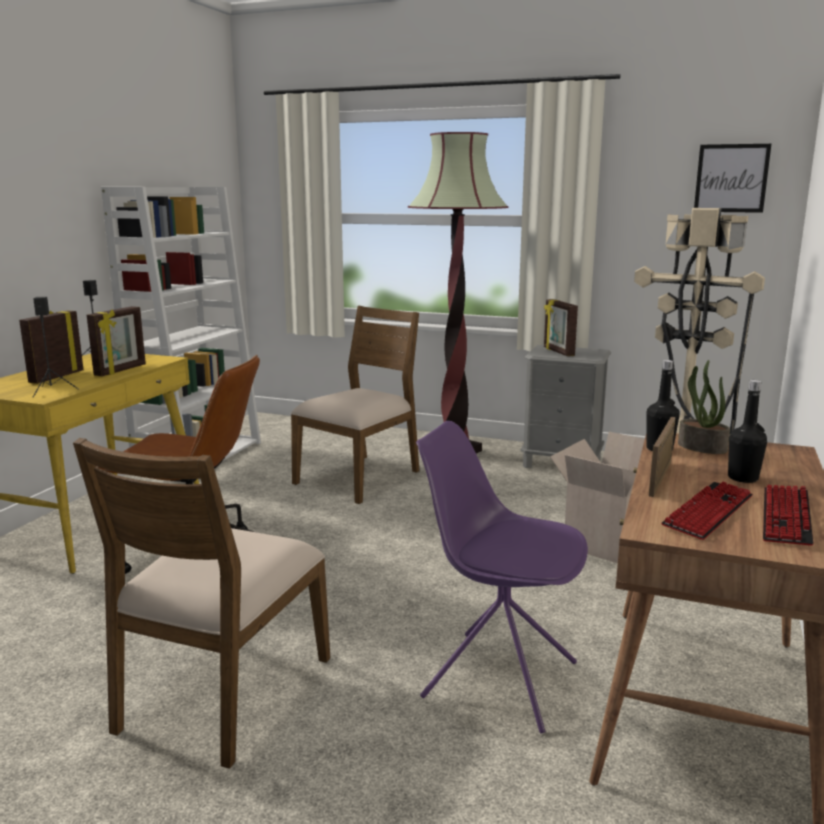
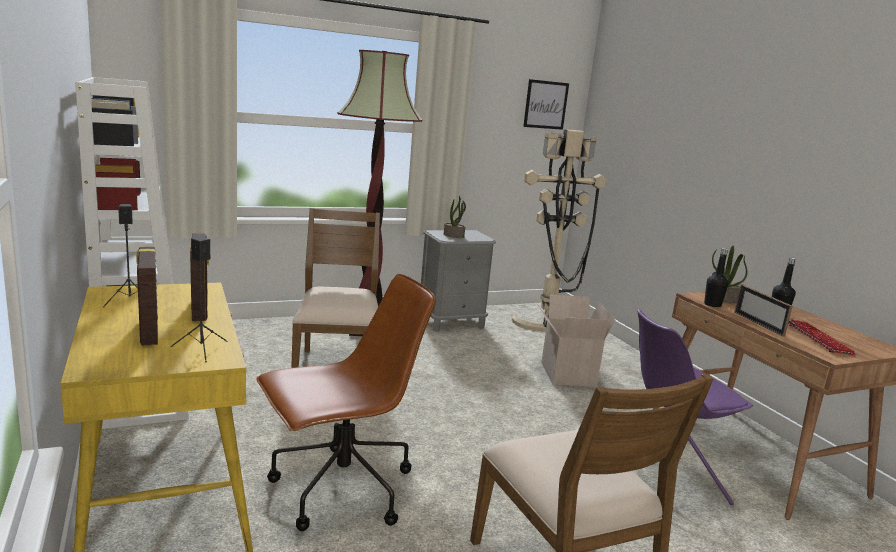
camera: 45 degrees left, 0 degrees up
picture frame [544,299,578,356] -> potted plant [444,196,466,238]
keyboard [763,485,814,545] -> none

